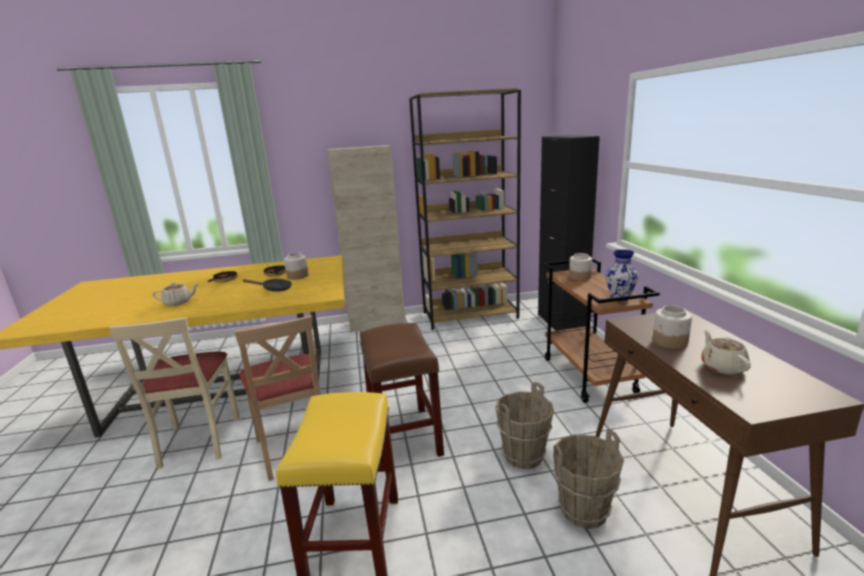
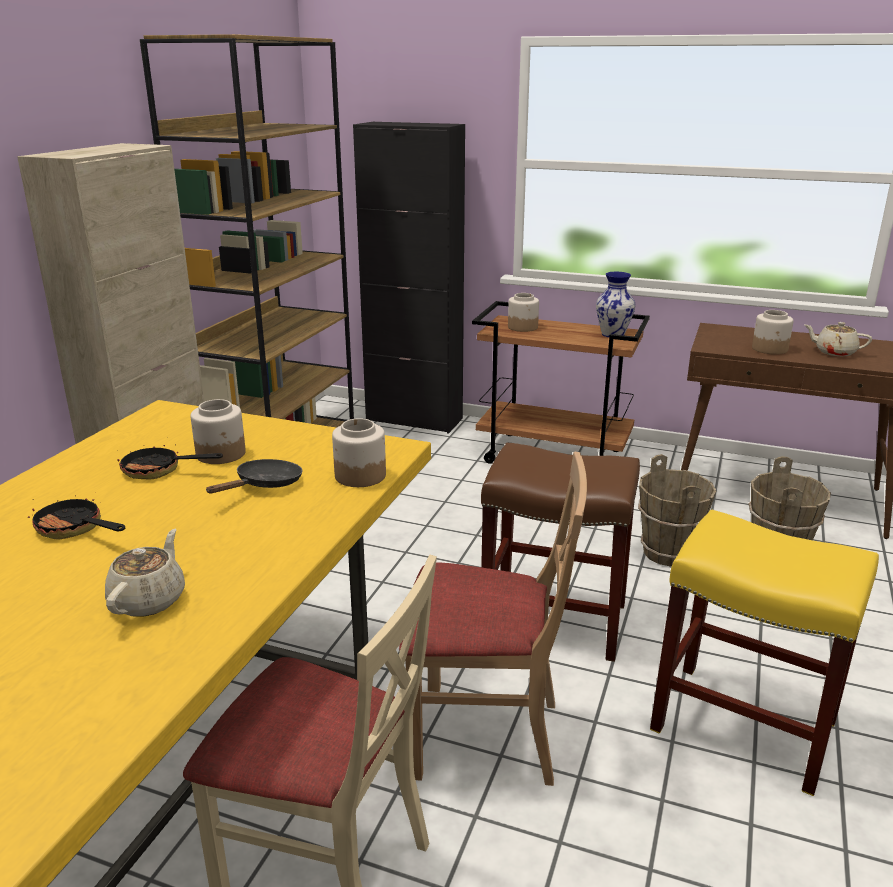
camera: 60 degrees left, 5 degrees up
none -> jar [332,418,386,487]

